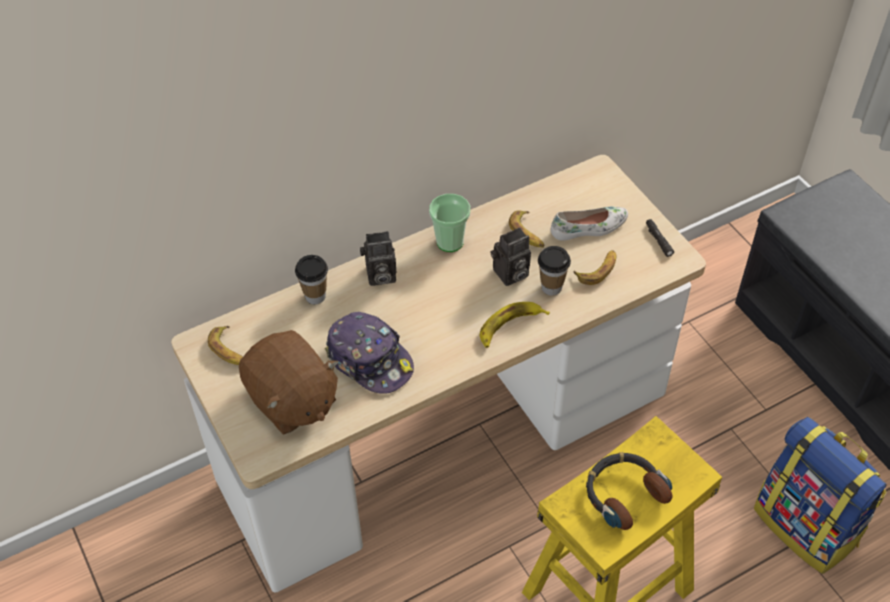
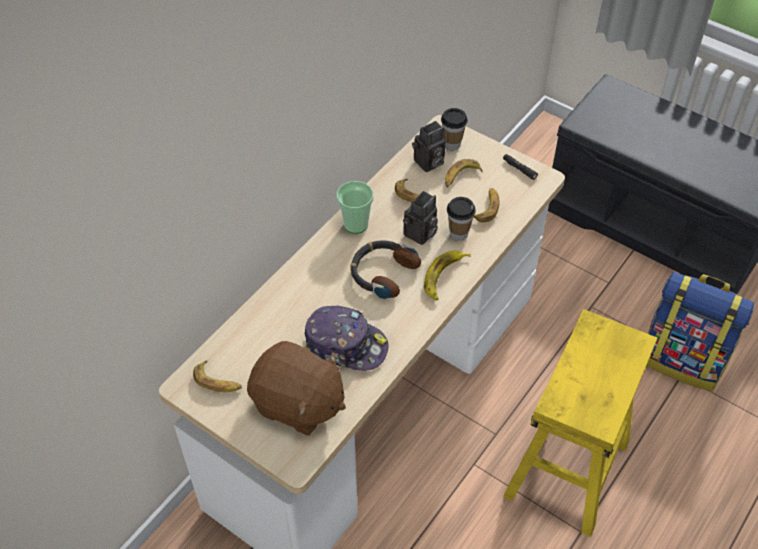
camera: 25 degrees left, 0 degrees up
cup [295,255,328,304] -> cup moved to [441,108,468,150]
camera [360,231,397,286] -> camera moved to [412,121,446,172]
white shoe [550,207,628,241] -> banana [445,159,483,187]
headphones [586,452,672,530] -> headphones moved to [351,240,421,299]

